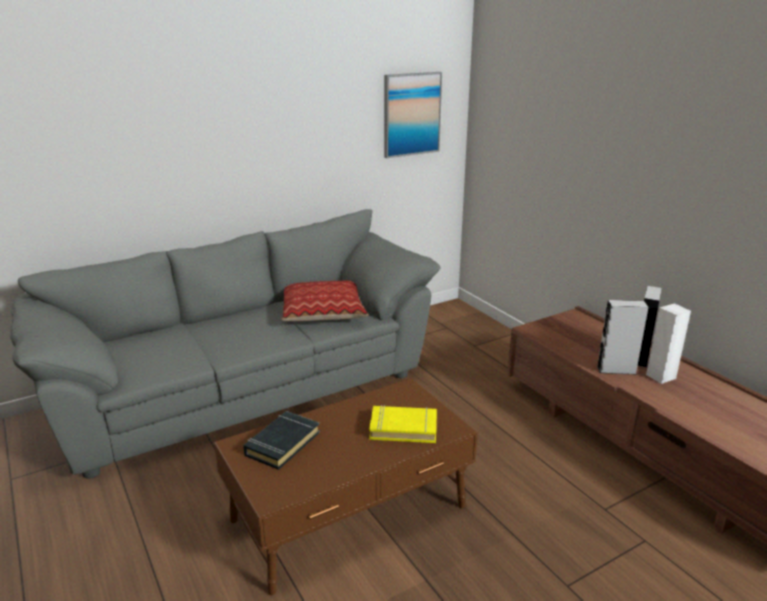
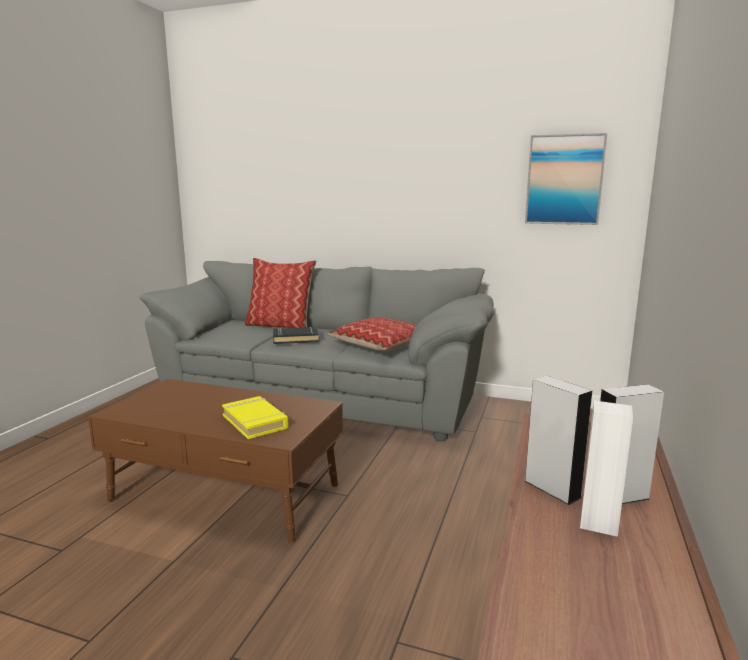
camera: 50 degrees right, 10 degrees down
black book [243,411,320,470] -> black book moved to [273,326,320,344]
none -> pillow [244,258,316,328]

